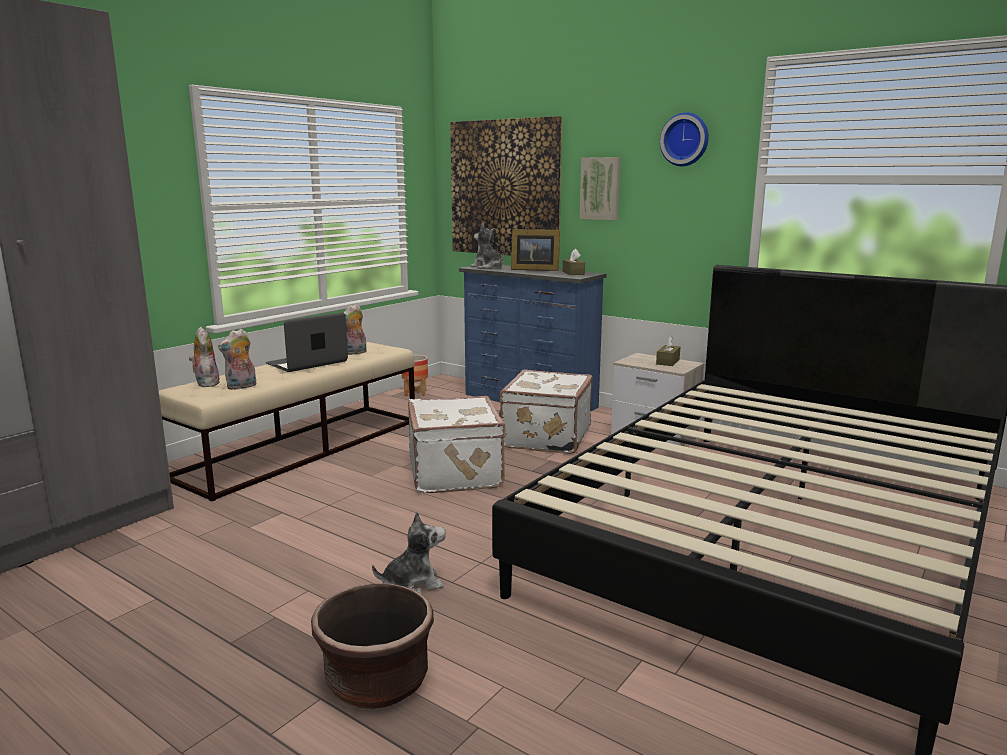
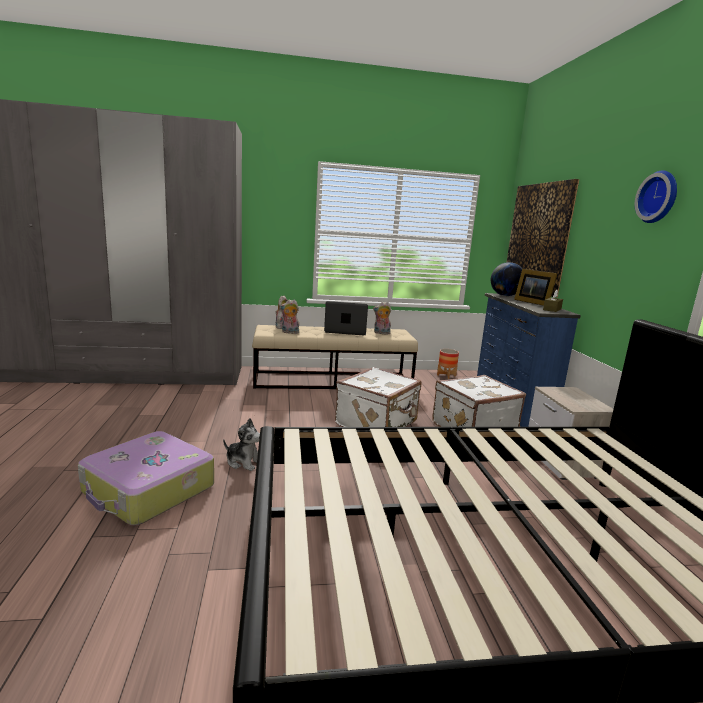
camera: 45 degrees right, 0 degrees up
brown planter [311,583,434,709] -> suitcase [78,431,214,525]
plush toy [471,223,505,269] -> globe [491,262,522,296]
picture [580,157,620,220] -> none
brown tissue box [656,336,680,366] -> none

